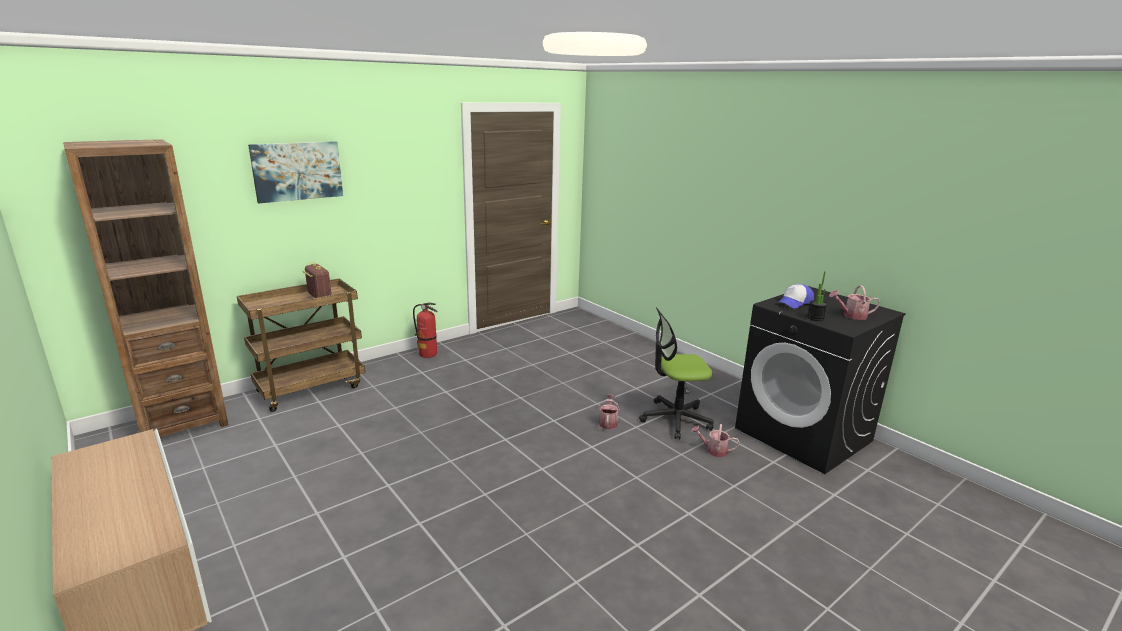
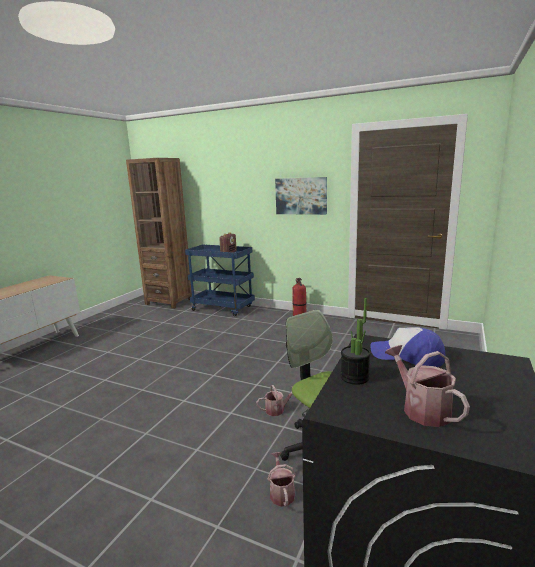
camera: 65 degrees right, 5 degrees down
brown cart [237,279,365,412] -> blue cart [185,245,255,316]
picture [248,141,343,203] -> picture moved to [275,177,327,215]

